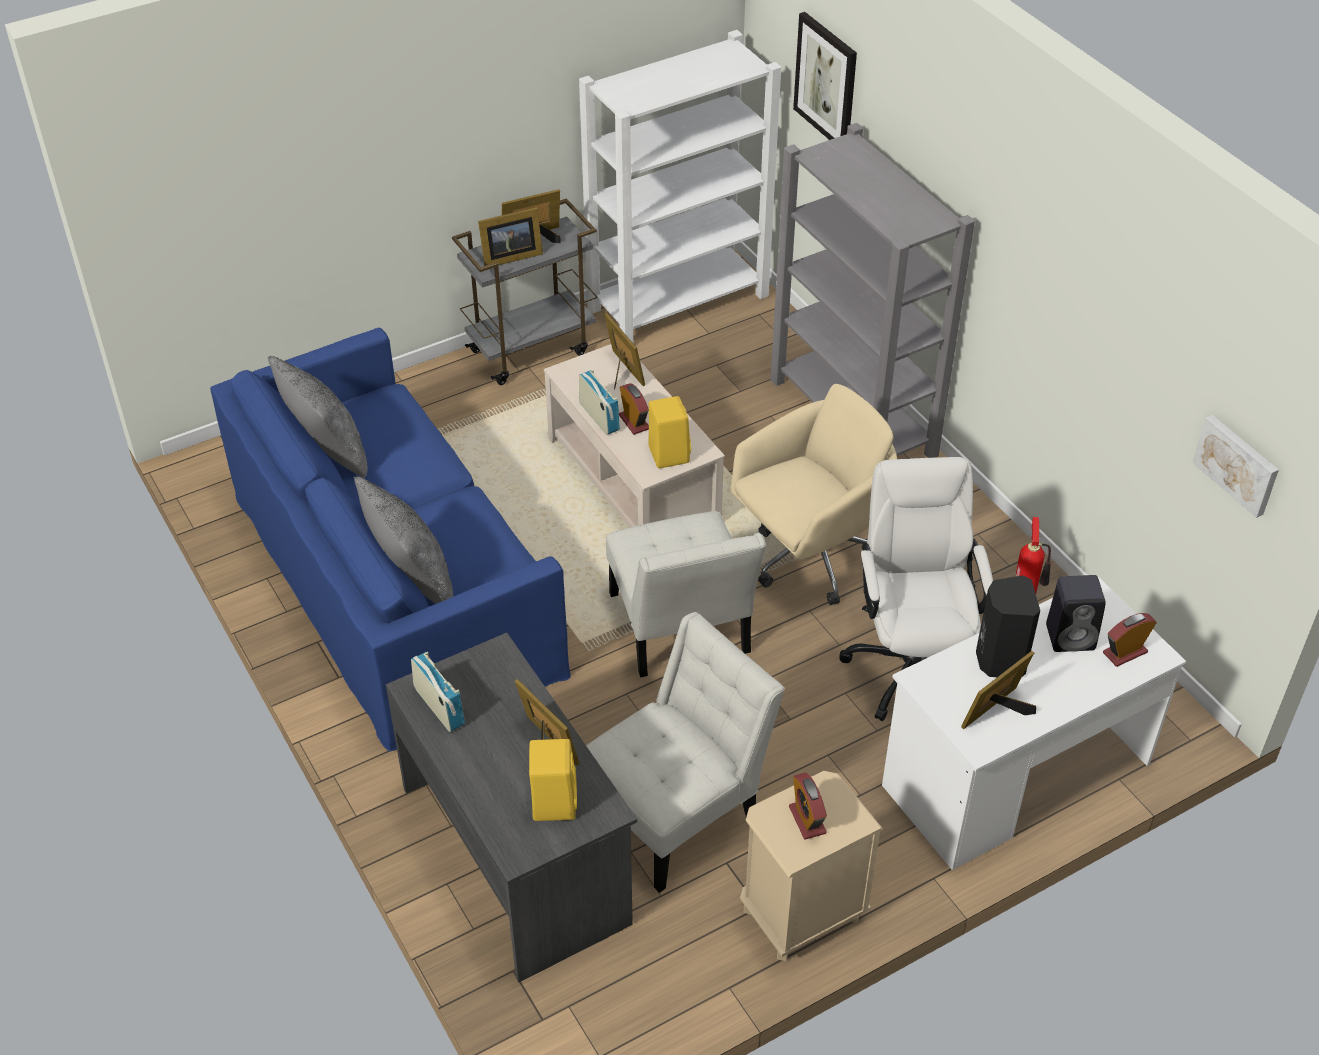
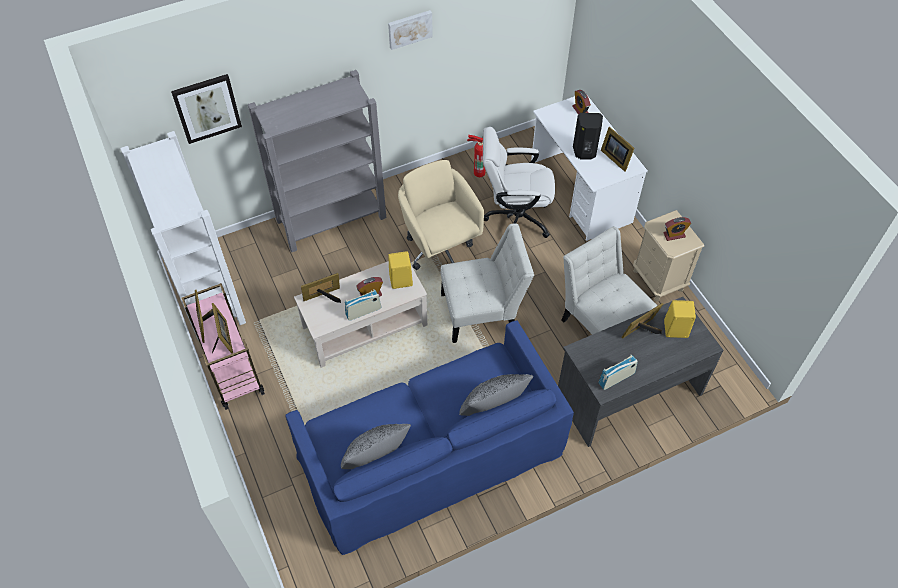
camera: 85 degrees left, 10 degrees up
grey cart [452,198,598,385] -> pink cart [181,283,265,410]
black speaker [1046,575,1106,652] -> none
picture [1192,415,1279,518] -> picture moved to [388,10,433,50]

